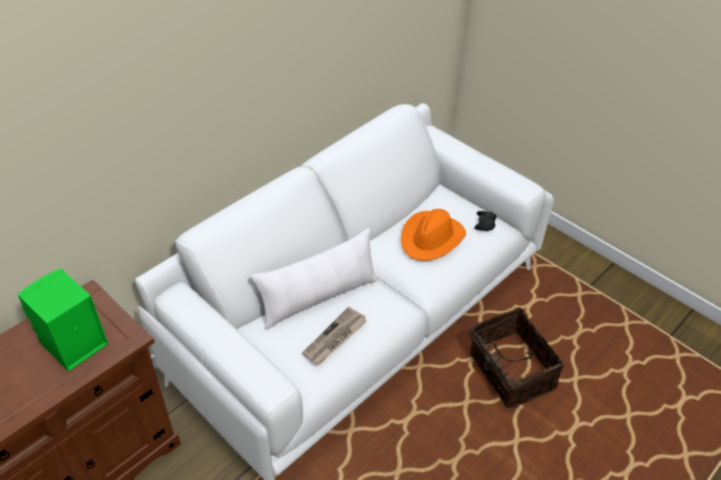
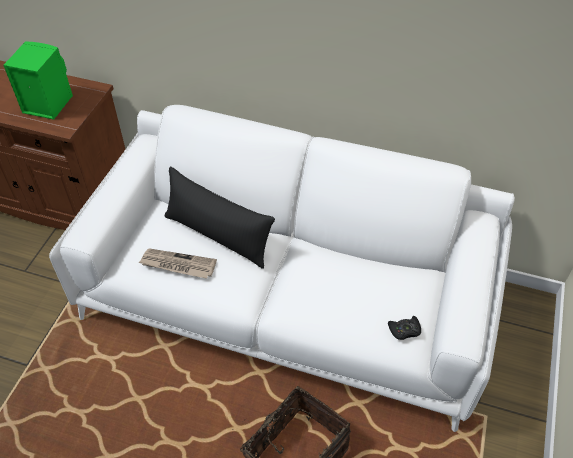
camera: 65 degrees right, 5 degrees up
white pillow [252,228,378,329] -> black pillow [165,167,275,269]
orange hat [401,209,466,261] -> none

